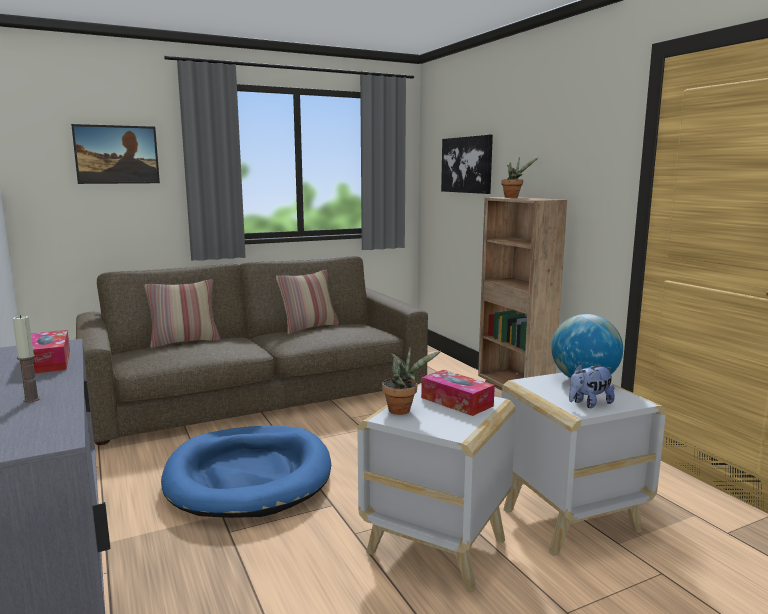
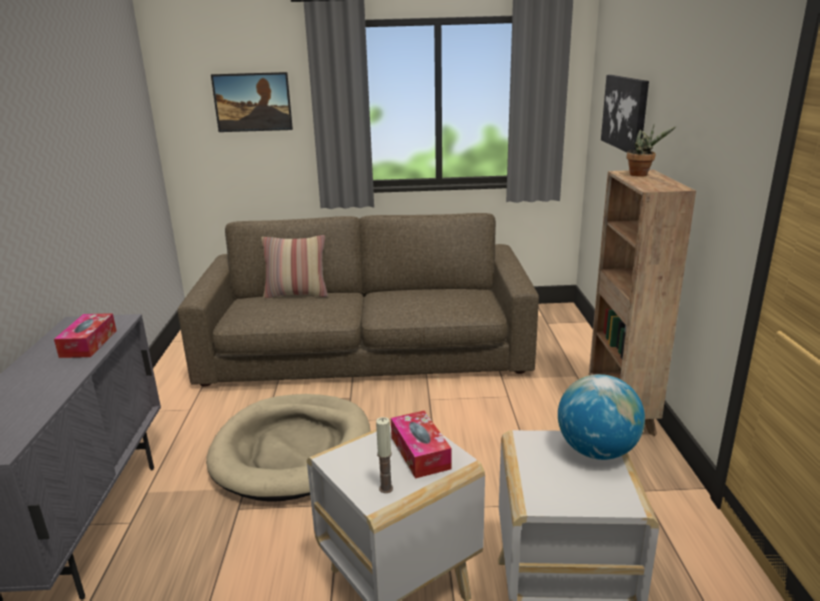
camera: 25 degrees right, 10 degrees up
candle [13,315,40,403] -> candle moved to [376,417,393,493]
blue dog bed [161,426,331,518] -> beige dog bed [206,394,370,502]
pillow [276,270,339,334] -> none
potted plant [382,347,441,415] -> none
plush toy [569,364,615,408] -> none

